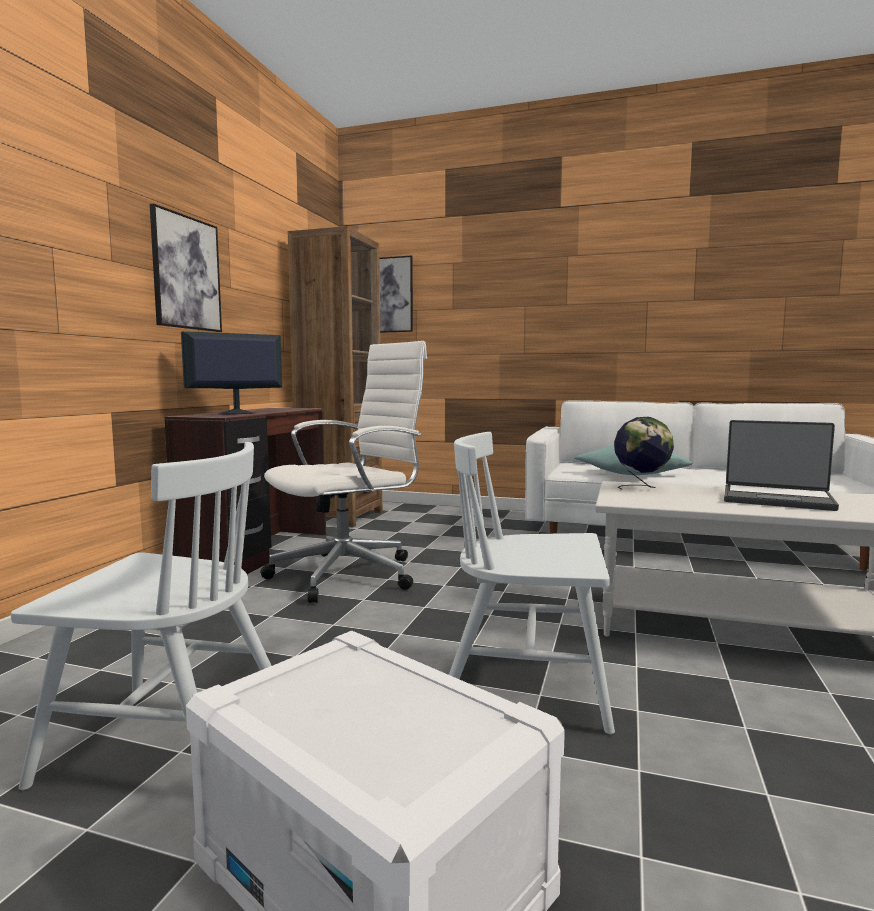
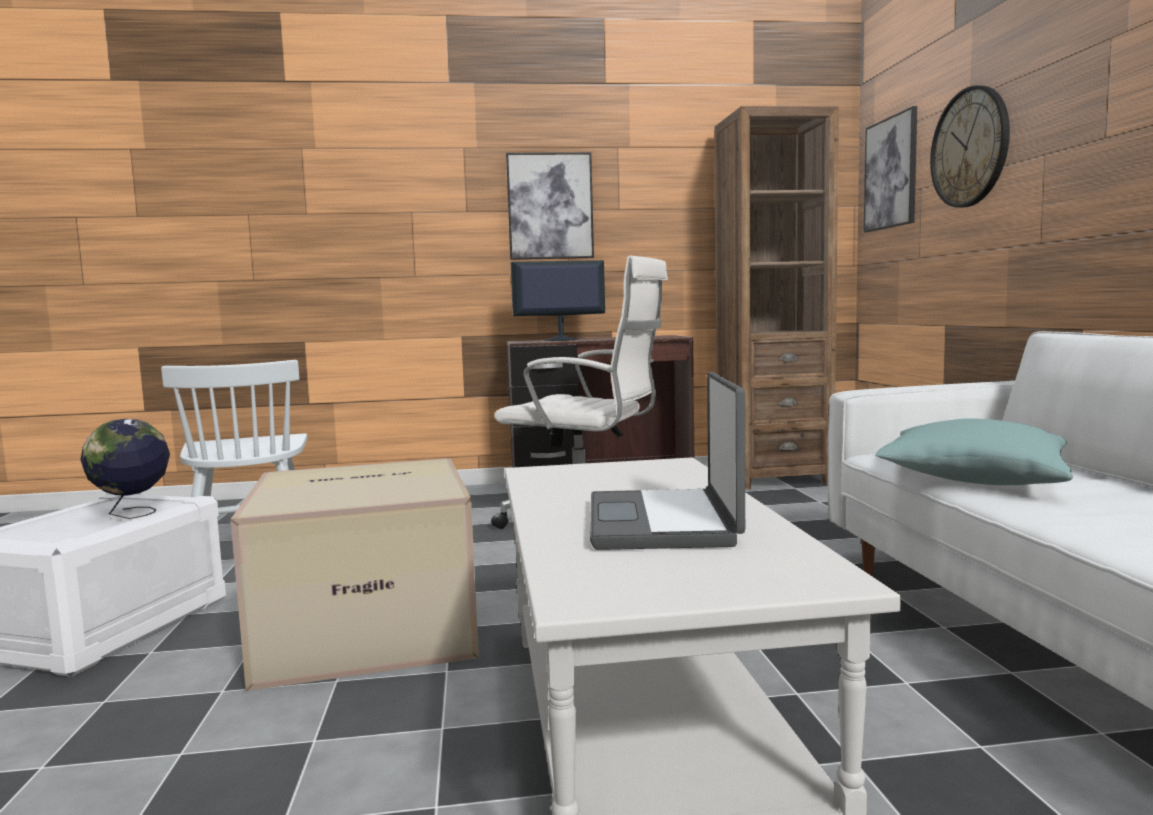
camera: 65 degrees right, 0 degrees up
monitor [181,331,282,415] -> monitor turned 45 degrees counterclockwise [511,260,605,341]
white chair [449,432,615,734] -> cardboard box [230,458,479,691]
globe [614,417,674,489] -> globe moved to [80,419,170,519]
none -> wall clock [930,86,1010,208]

